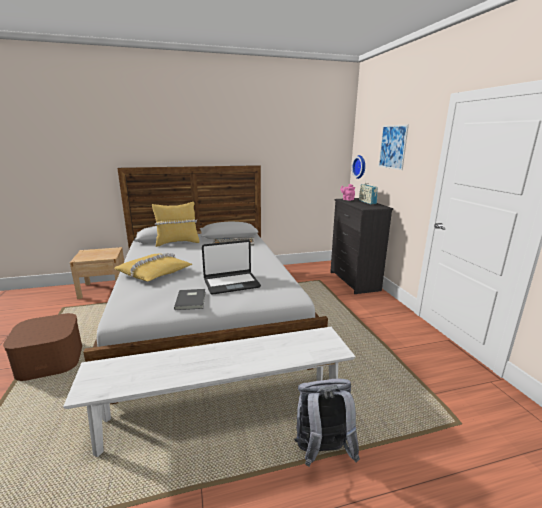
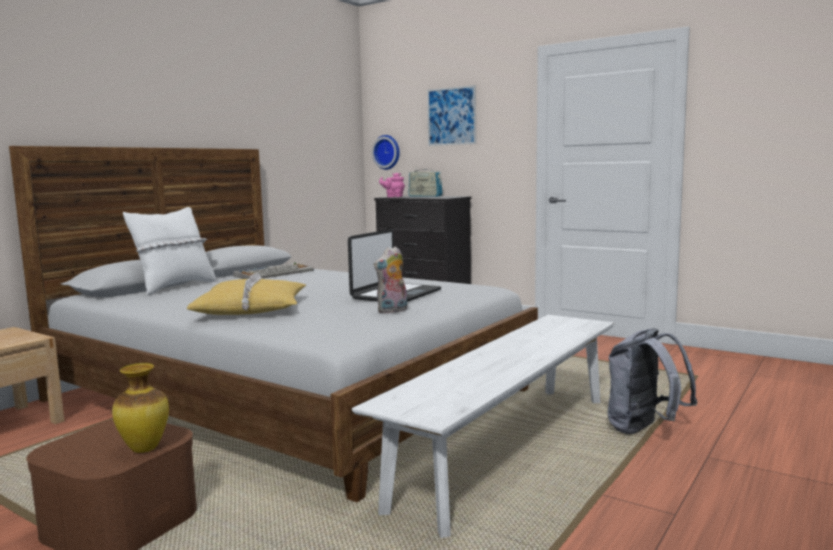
camera: 40 degrees left, 10 degrees down
yellow pillow [152,202,199,247] -> white pillow [123,207,216,295]
grey book [174,289,205,310] -> plush toy [374,246,408,313]
none -> vase [112,363,169,453]

